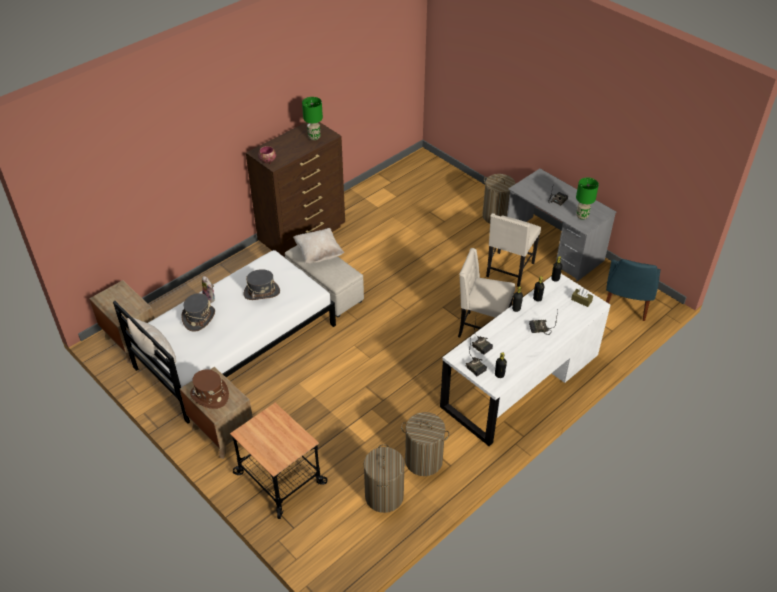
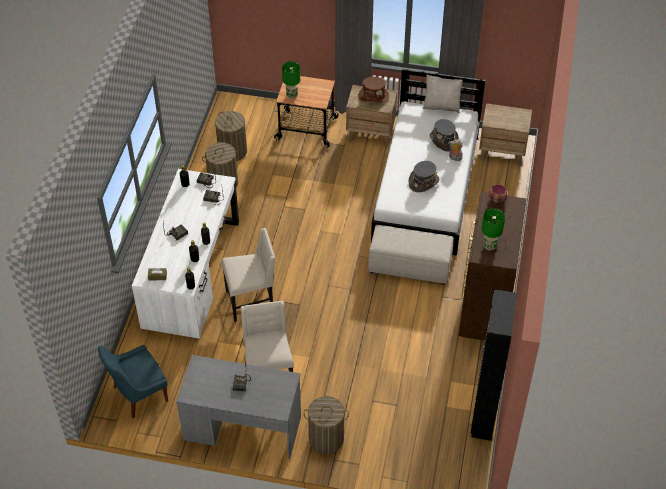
camera: 145 degrees right, 5 degrees up
beige pillow [293,228,344,264] -> none
green table lamp [576,177,599,220] -> green table lamp moved to [282,61,300,99]
blue chair [606,259,661,321] -> blue chair turned 105 degrees counterclockwise [98,345,168,419]
none -> black wardrobe [470,289,517,441]

